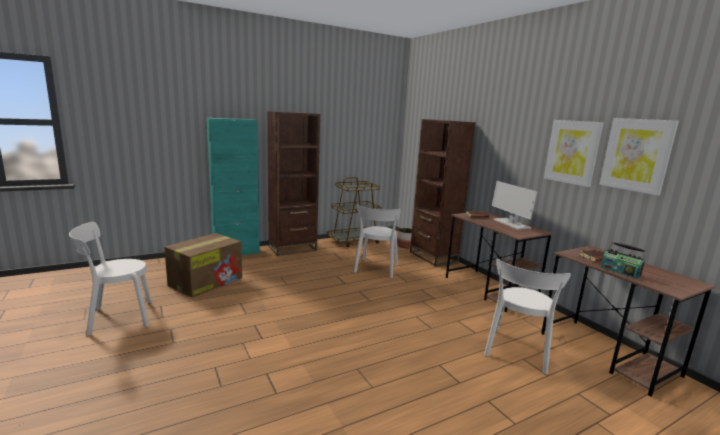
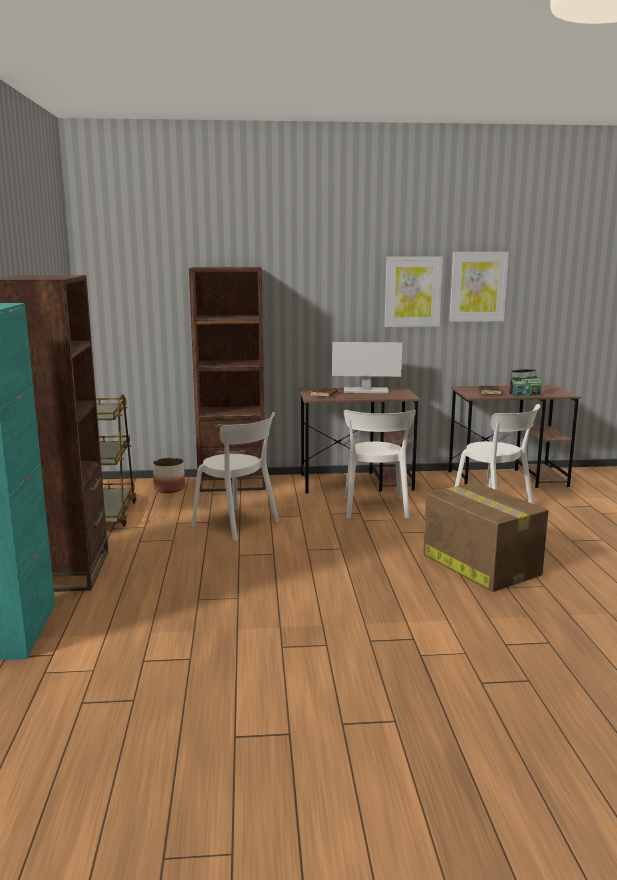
camera: 65 degrees left, 0 degrees up
white chair [69,222,152,336] -> white chair moved to [344,410,416,518]
cardboard box [164,233,242,297] -> cardboard box moved to [423,482,549,592]

